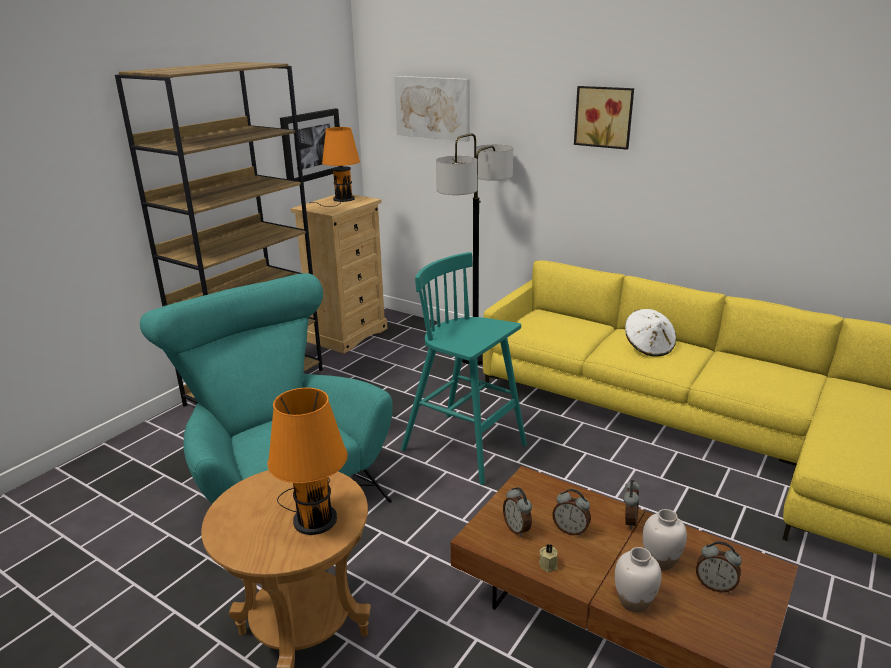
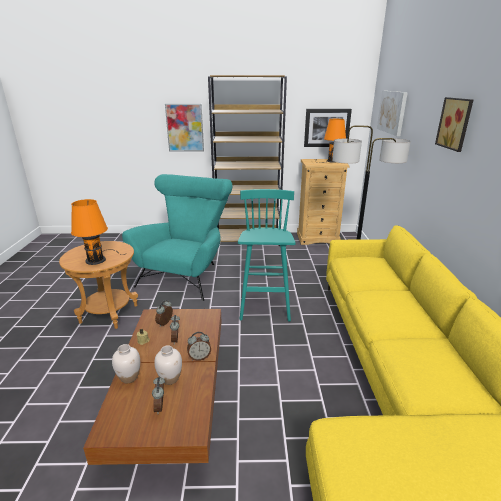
camera: 55 degrees right, 0 degrees up
white hat [625,309,676,357] -> none
none -> picture [165,104,204,152]

